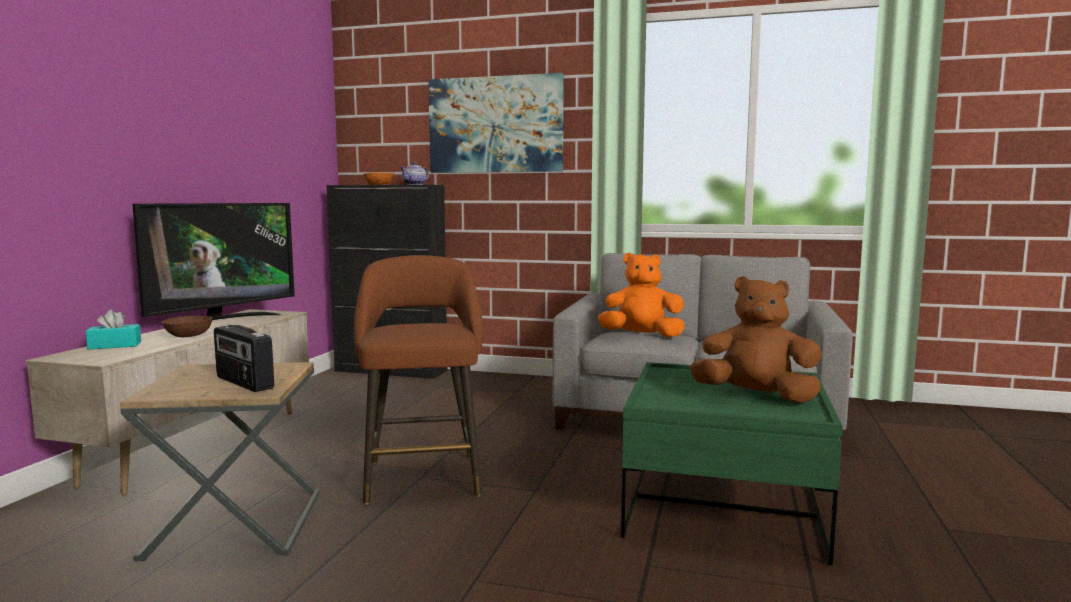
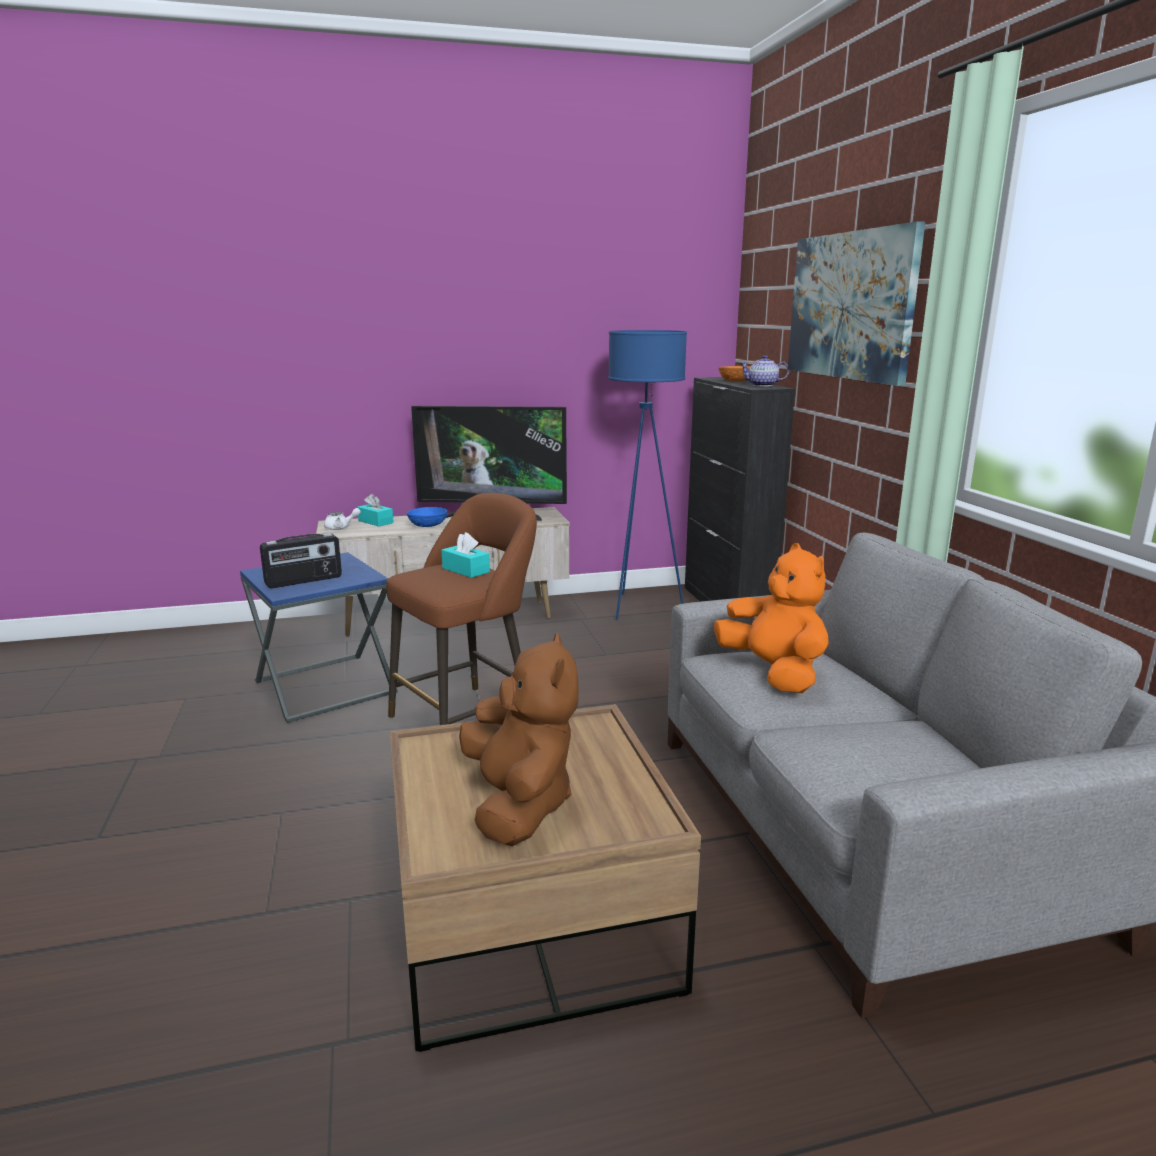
camera: 60 degrees right, 10 degrees up
brown side table [120,362,320,562] -> blue side table [240,552,398,723]
brown bowl [162,316,212,337] -> blue bowl [407,507,447,527]
radio [214,325,274,392] -> radio turned 135 degrees counterclockwise [260,533,342,588]
green coffee table [621,362,843,565] -> brown coffee table [390,704,701,1052]
none -> white teapot [324,508,361,530]
none -> turquoise tissue box [441,532,490,578]
none -> blue floor lamp [608,330,687,620]

